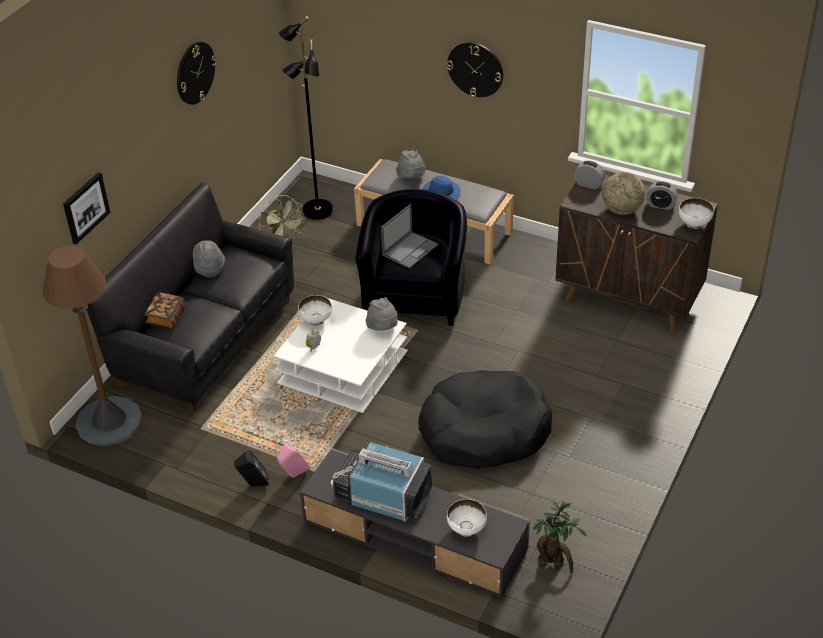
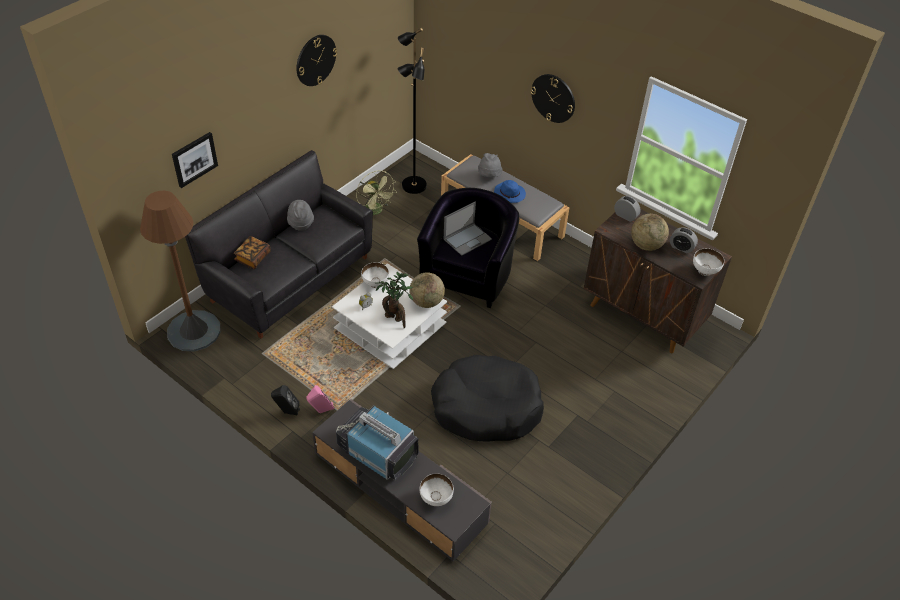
camera: 10 degrees right, 5 degrees up
grey hat [366,297,398,331] -> globe [409,273,445,308]
potted plant [533,502,587,574] -> potted plant moved to [376,272,413,328]

